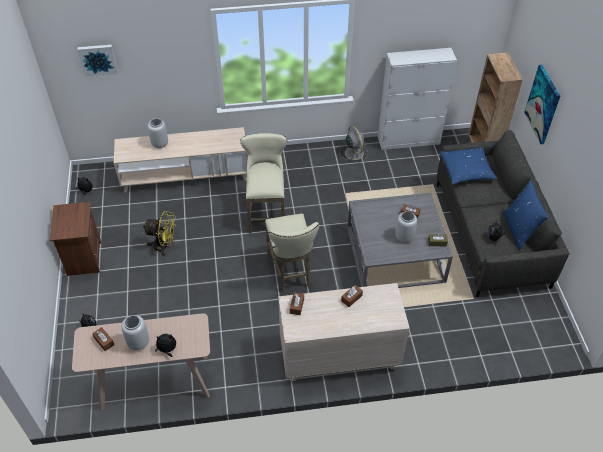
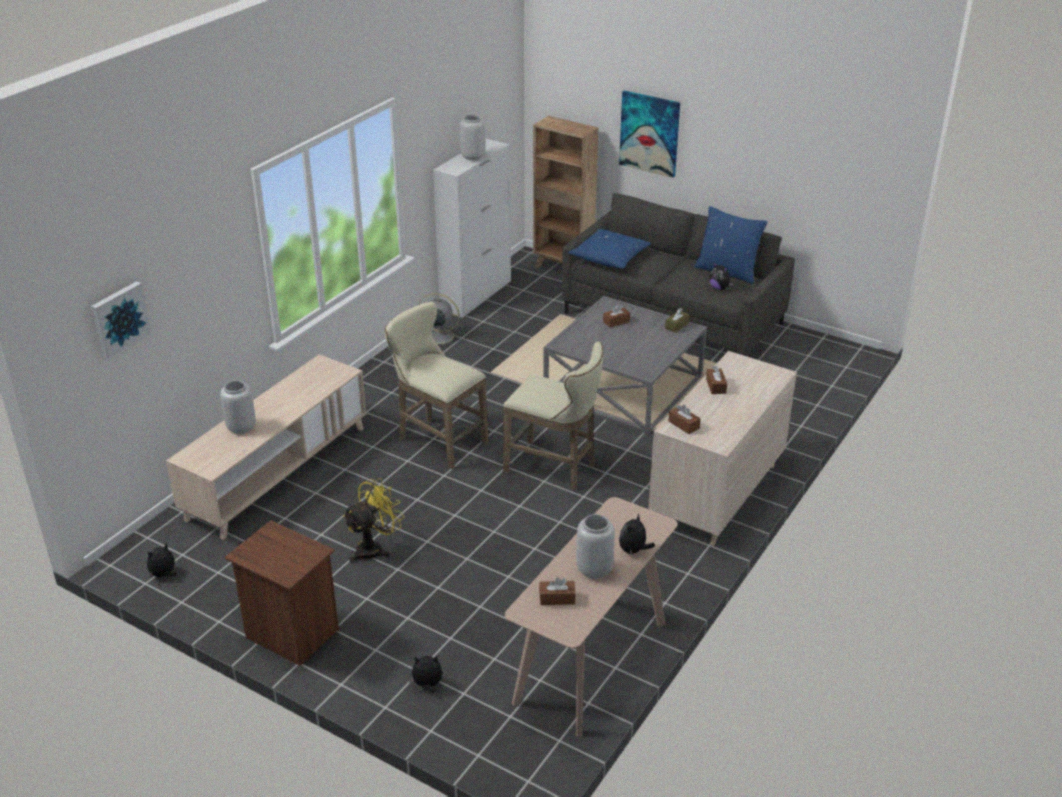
camera: 50 degrees left, 15 degrees down
grey vase [395,211,417,243] -> grey vase moved to [460,114,485,161]

